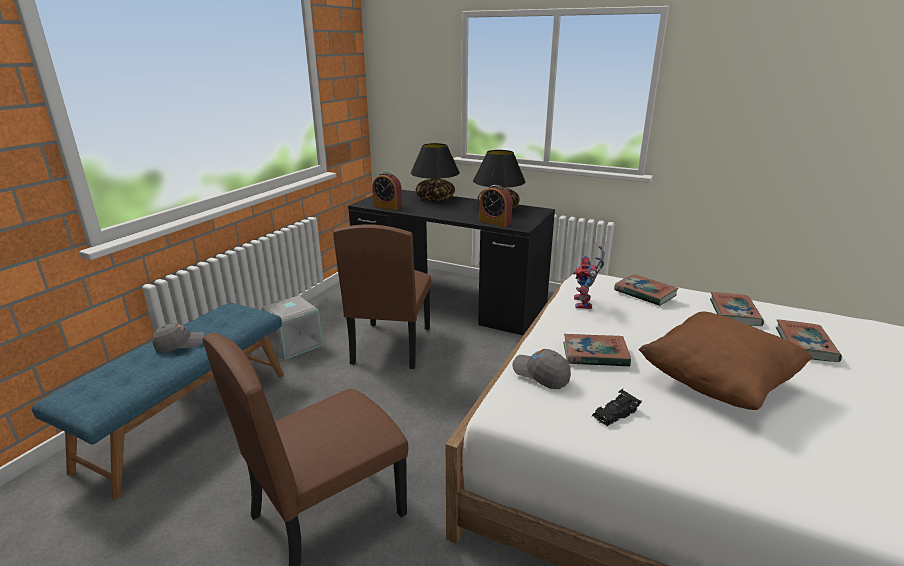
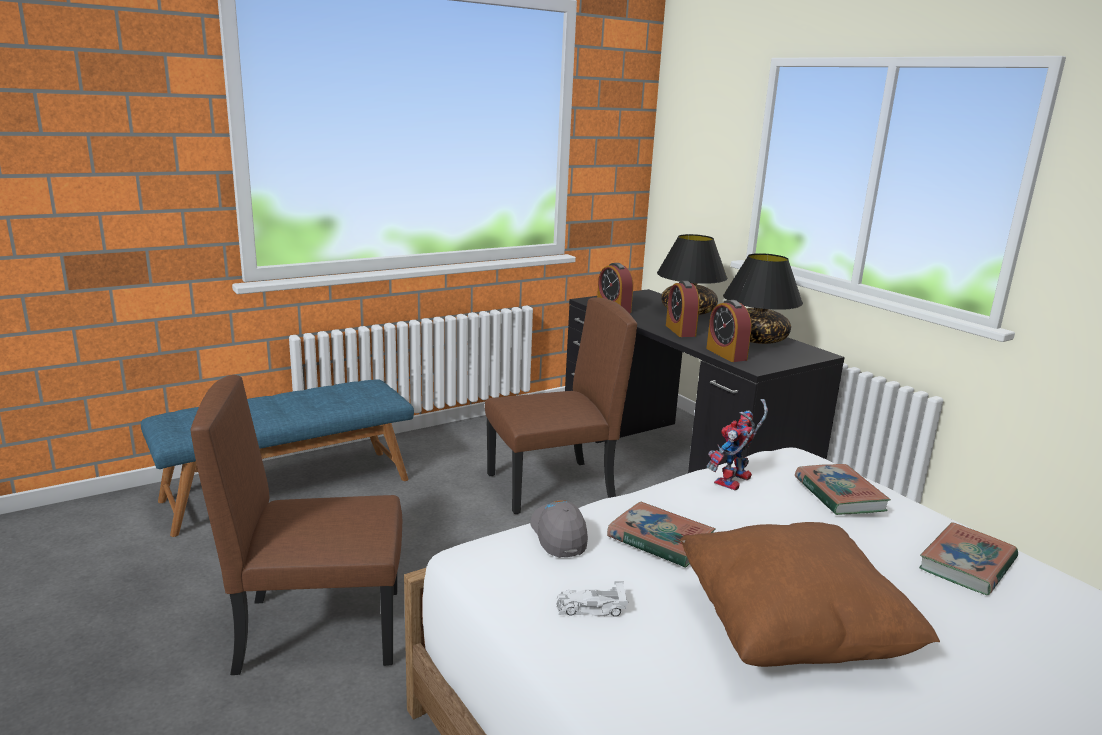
camera: 30 degrees right, 5 degrees down
grey cap [152,324,204,353] -> none
grey storage box [261,296,323,360] -> none
brown chair [333,224,431,369] -> brown chair turned 150 degrees counterclockwise [485,298,637,514]
black toy car [592,389,642,427] -> white toy car [556,581,629,616]
book [775,320,842,362] -> none
none -> alarm clock [666,281,699,337]

